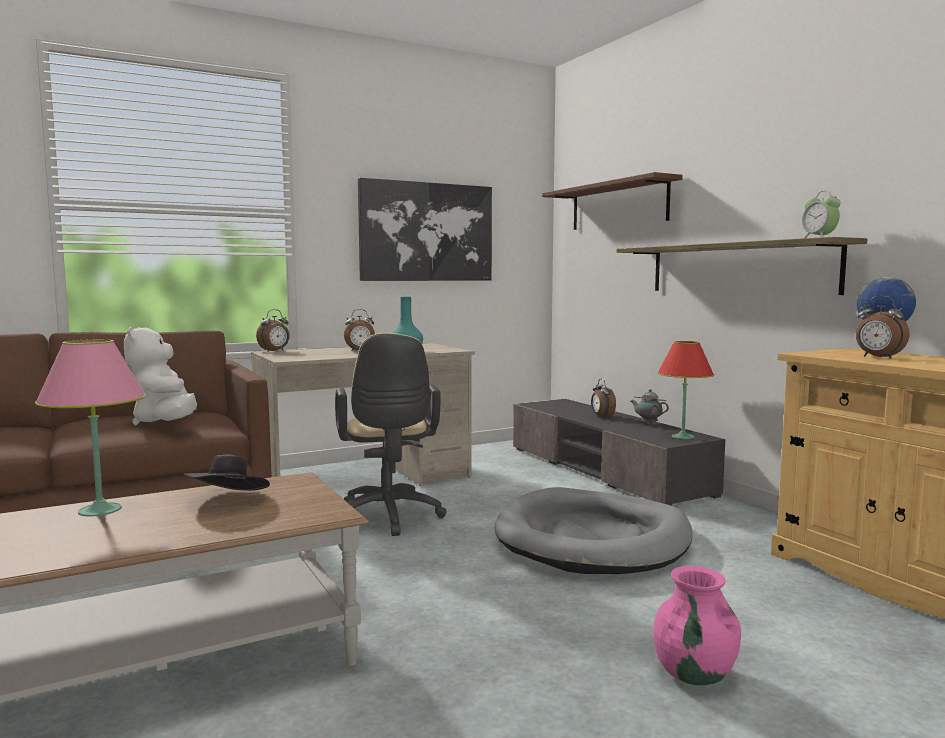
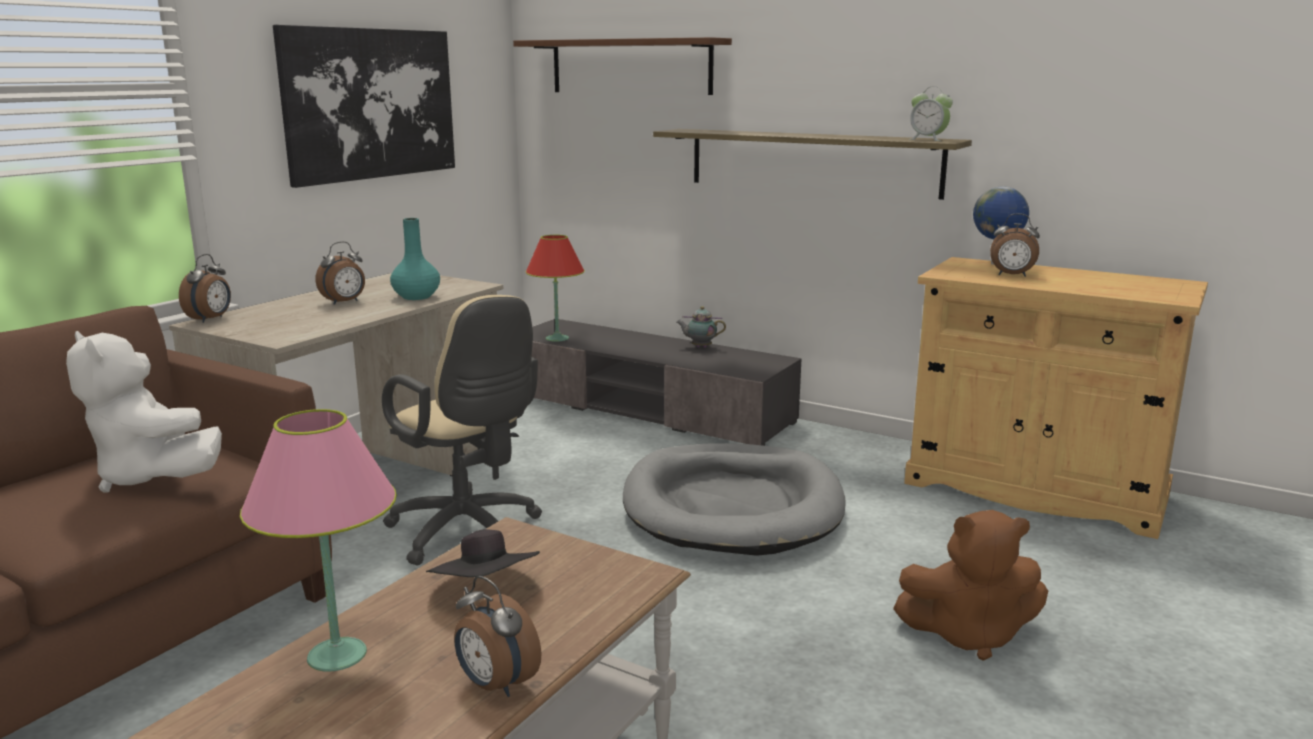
camera: 30 degrees left, 10 degrees up
alarm clock [591,379,616,418] -> alarm clock moved to [454,576,542,697]
pink vase [653,566,741,685] -> brown plush toy [893,510,1048,661]
red table lamp [658,341,714,439] -> red table lamp moved to [526,235,585,342]

